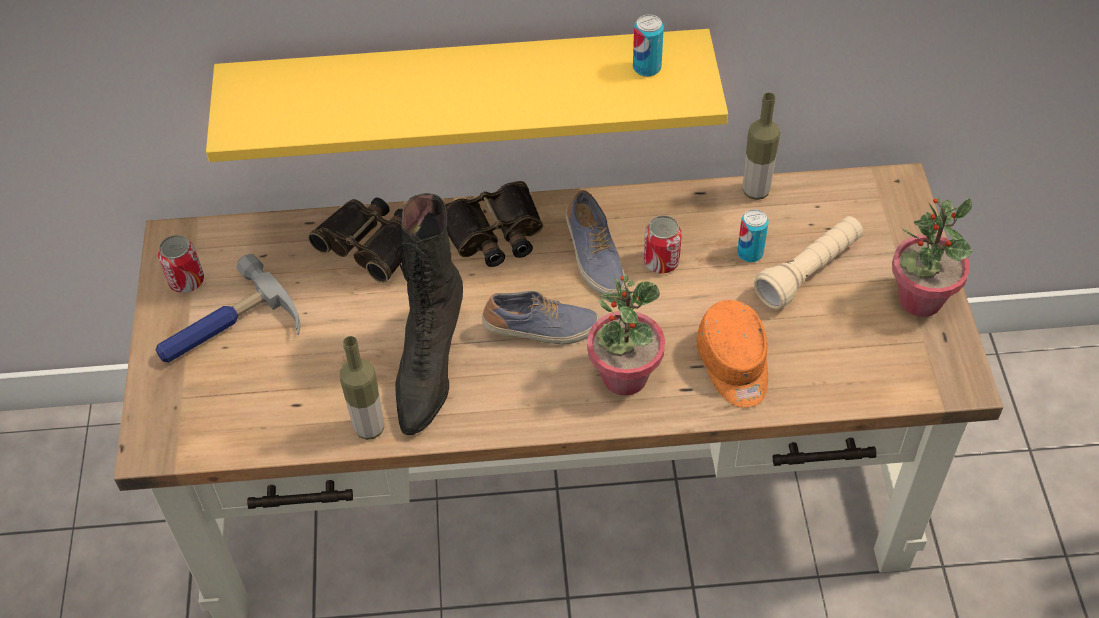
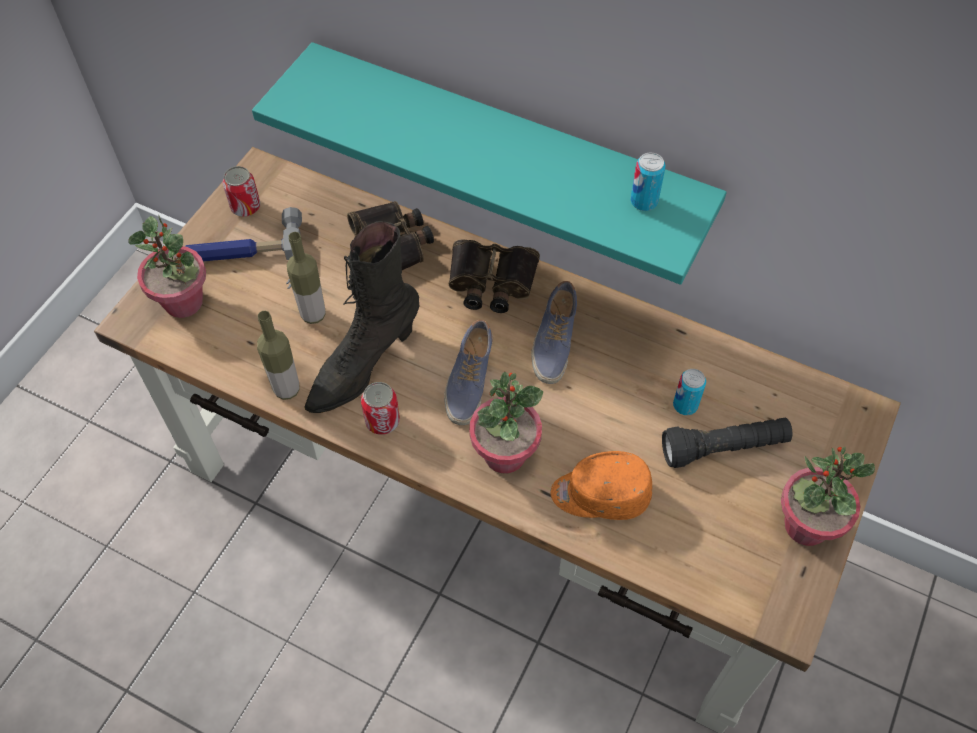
camera: 30 degrees right, 5 degrees up
yellow shelf [206,29,728,162] -> turquoise shelf [252,42,727,285]
shoe [482,291,600,345] -> shoe turned 75 degrees clockwise [444,320,493,425]
can [644,215,682,273] -> can moved to [361,382,400,435]
orange cap [696,300,768,408] -> orange cap turned 75 degrees clockwise [550,451,653,520]
bottle [743,92,780,200] -> bottle moved to [287,232,326,324]
beige flashlight [754,216,863,309] -> black flashlight [662,417,793,468]
none -> potted plant [128,216,206,318]

